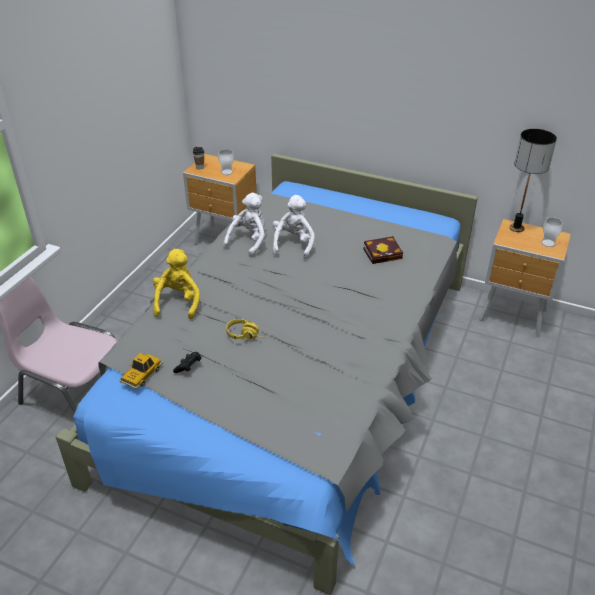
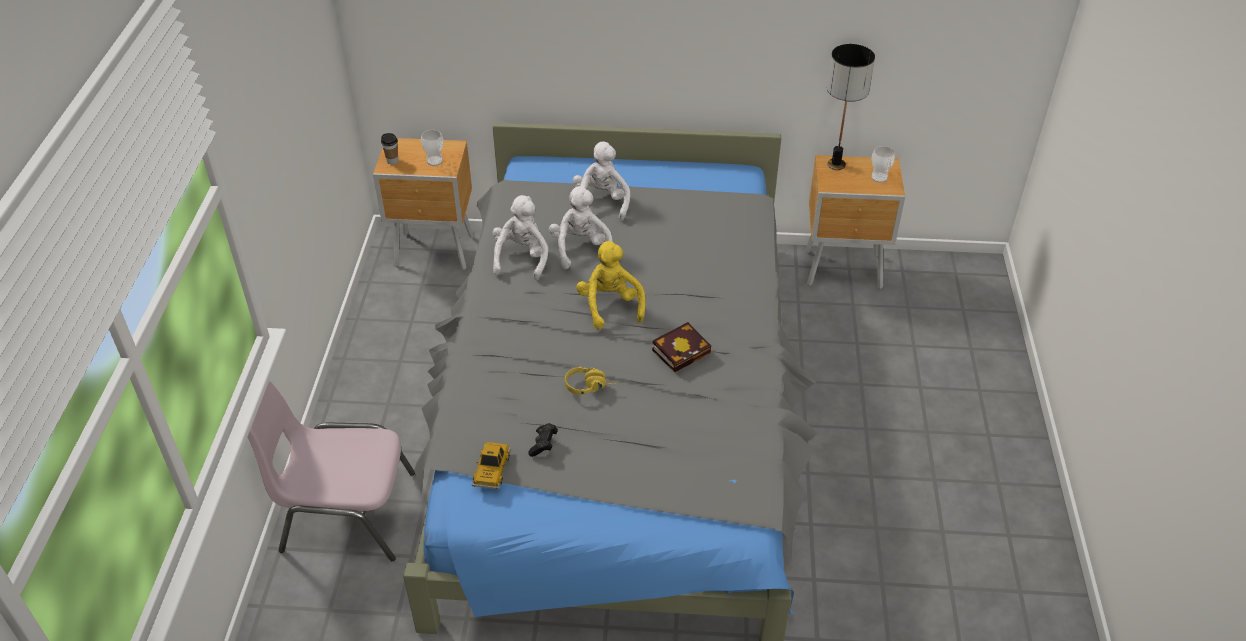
camera: 20 degrees left, 5 degrees up
yellow plush toy [153,249,200,319] -> yellow plush toy moved to [576,241,646,329]
book [363,236,403,264] -> book moved to [652,322,711,372]
none -> white plush toy [573,142,630,221]

